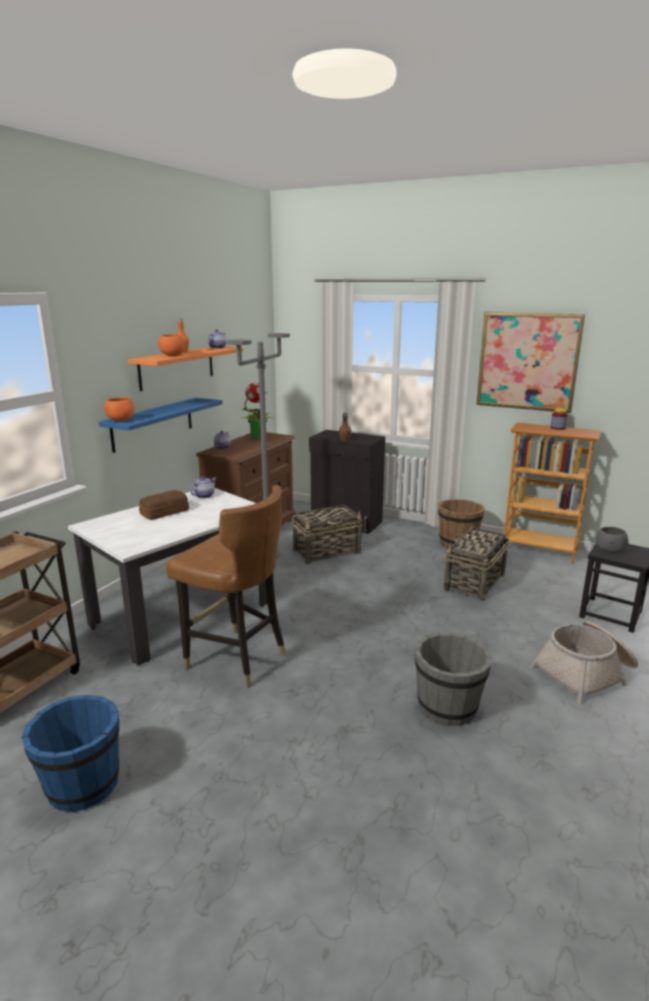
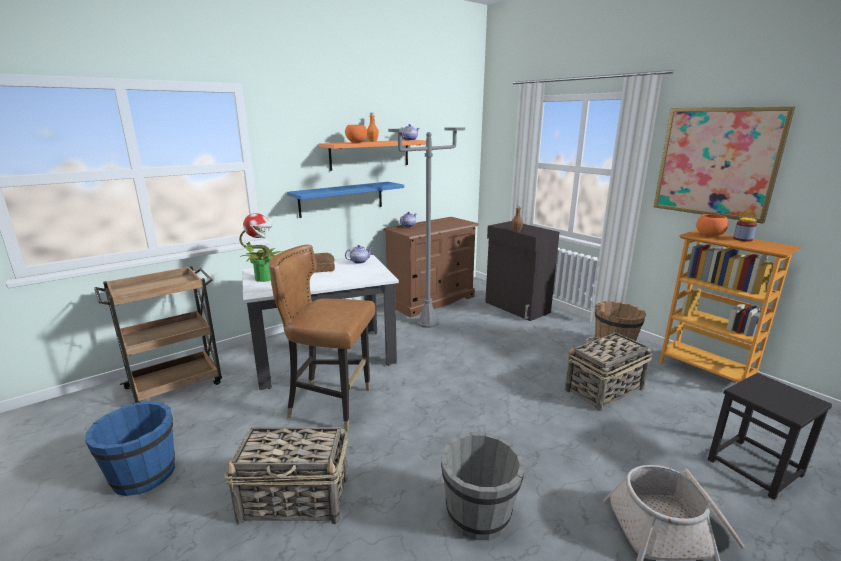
camera: 25 degrees right, 0 degrees up
orange bowl [104,397,134,421] -> orange bowl moved to [696,214,728,237]
brown chair [166,485,286,688] -> brown chair turned 135 degrees clockwise [269,245,375,432]
potted plant [241,383,274,439] -> potted plant moved to [239,213,283,282]
basket [292,505,363,564] -> basket moved to [224,427,348,524]
grey bowl [596,527,628,553] -> none

